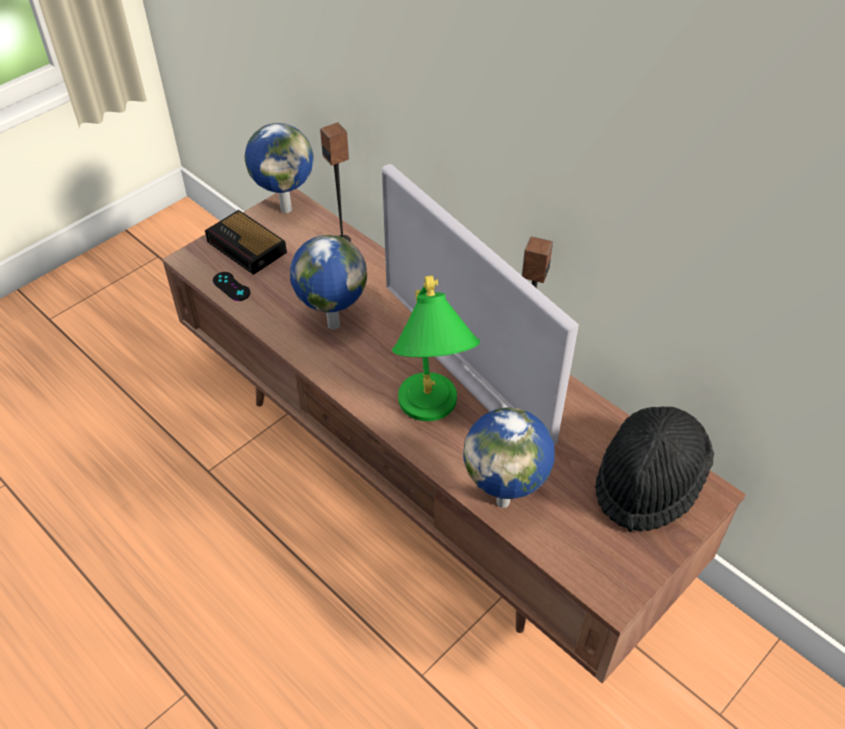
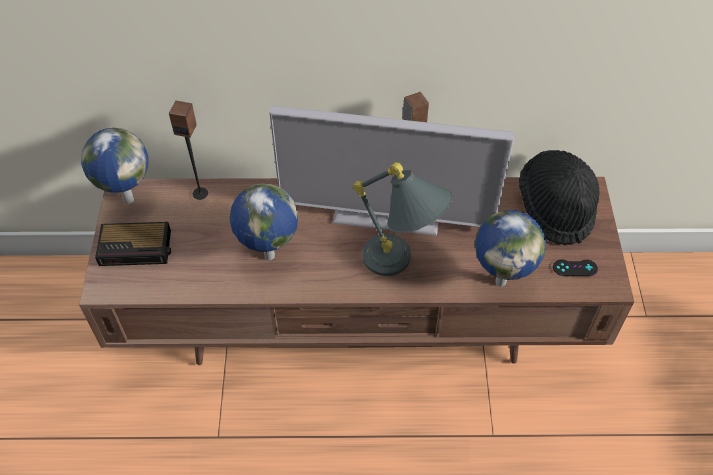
camera: 45 degrees left, 5 degrees up
black game controller [213,272,250,301] -> black game controller moved to [553,259,598,276]
green table lamp [392,275,480,421] -> grey table lamp [353,162,452,276]

